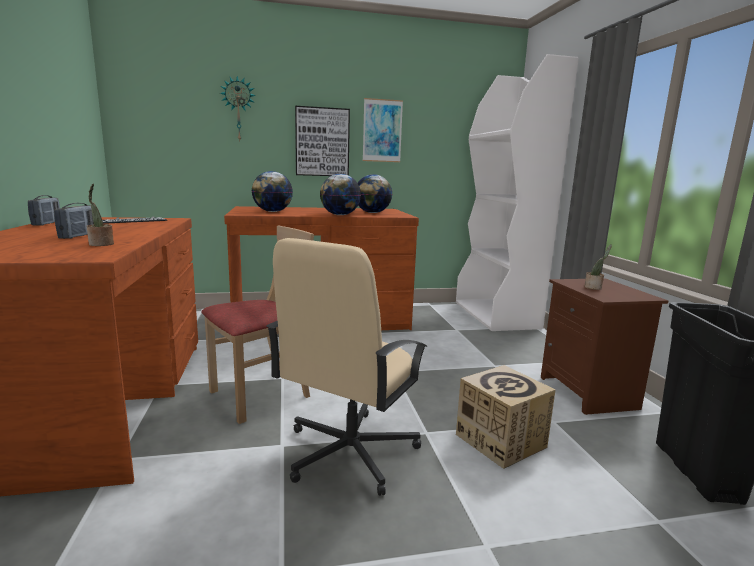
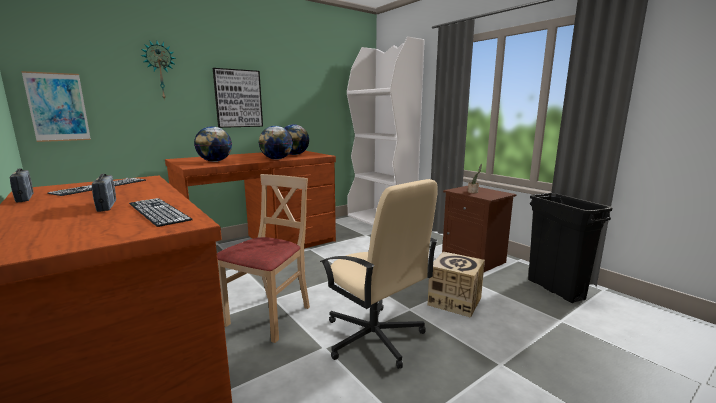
camera: 25 degrees left, 0 degrees up
potted plant [87,184,114,246] -> keyboard [129,198,193,227]
beige office chair [266,238,427,496] -> beige office chair turned 45 degrees counterclockwise [320,179,438,369]
picture [363,98,403,162] -> picture moved to [21,71,91,142]

